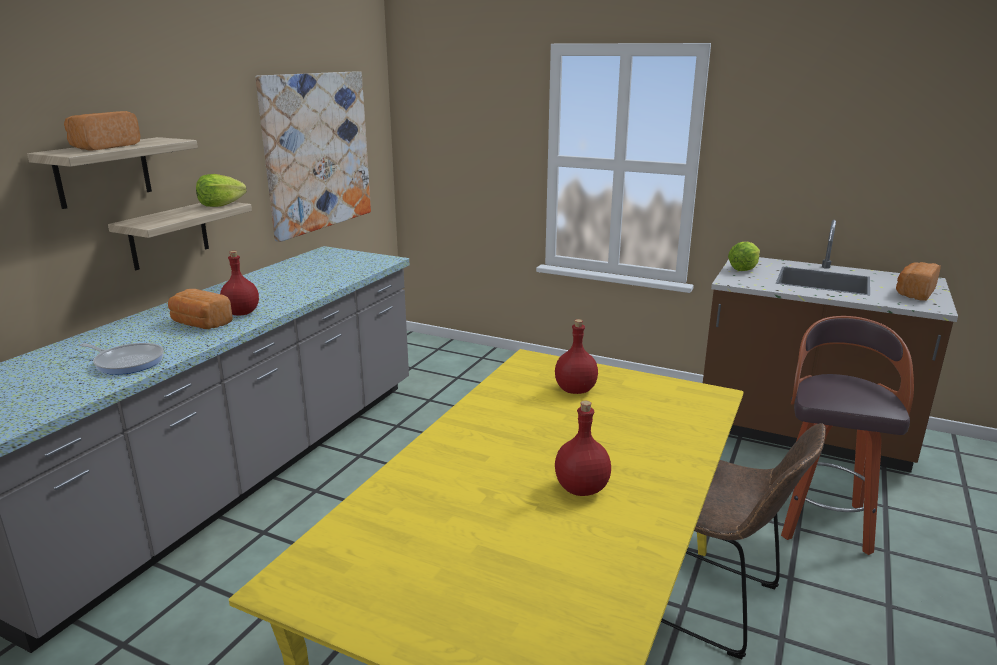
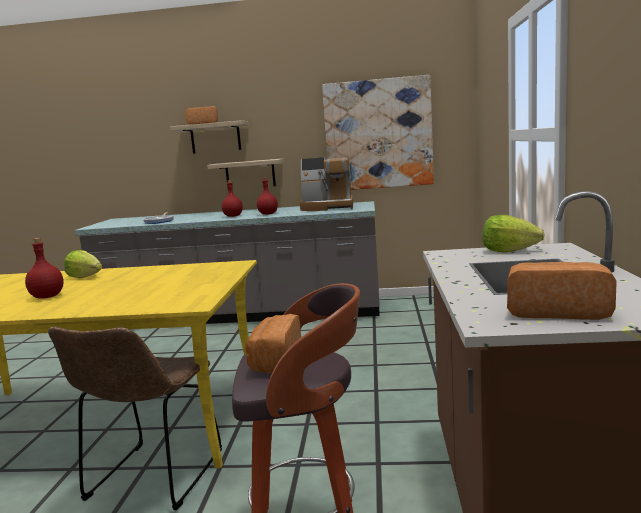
camera: 70 degrees right, 10 degrees down
bread [168,289,233,329] -> bread moved to [245,314,301,374]
lettuce [196,174,247,207] -> lettuce moved to [64,250,102,278]
red bottle [555,319,598,394] -> red bottle moved to [257,177,278,215]
none -> coffee machine [299,157,353,211]

